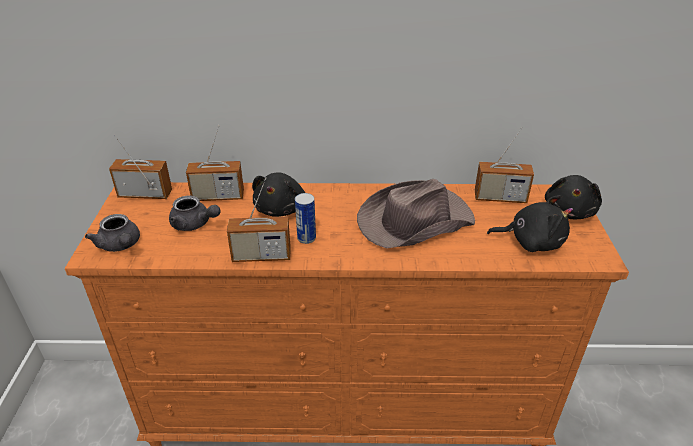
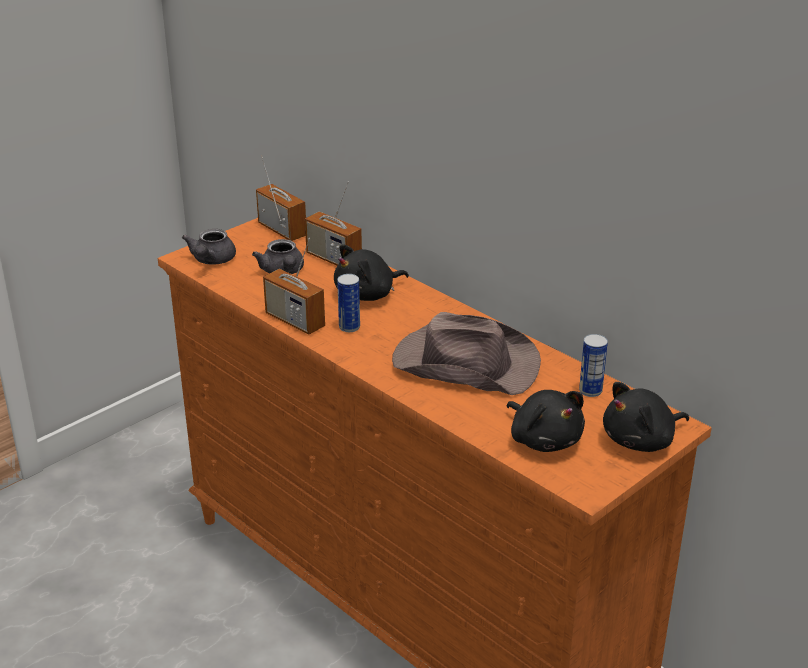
camera: 45 degrees right, 5 degrees down
radio [475,127,534,203] -> can [579,334,608,397]

